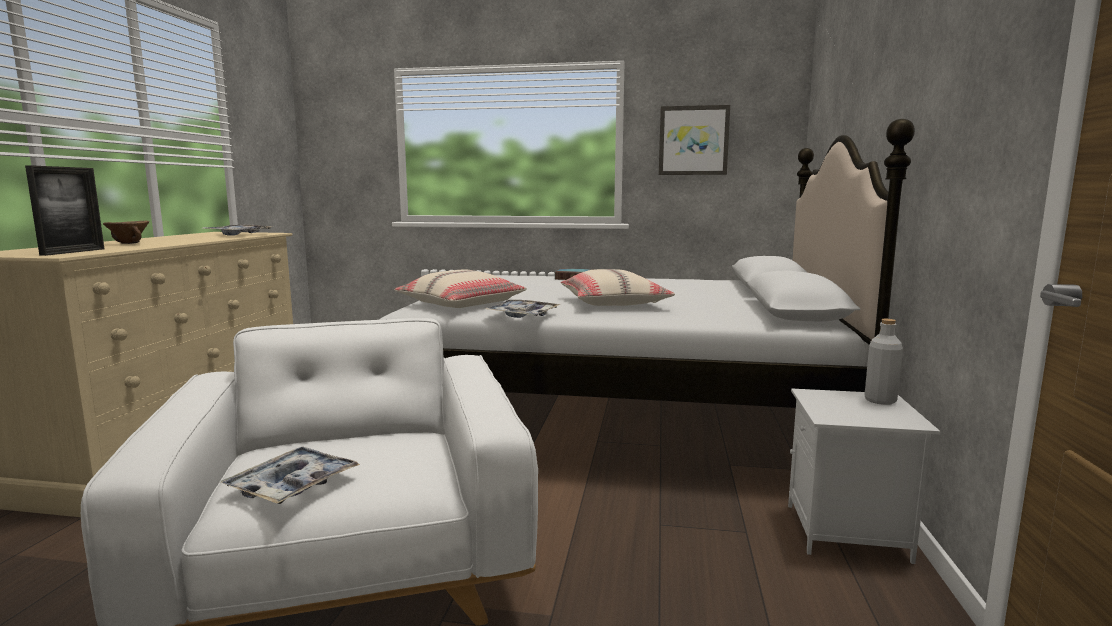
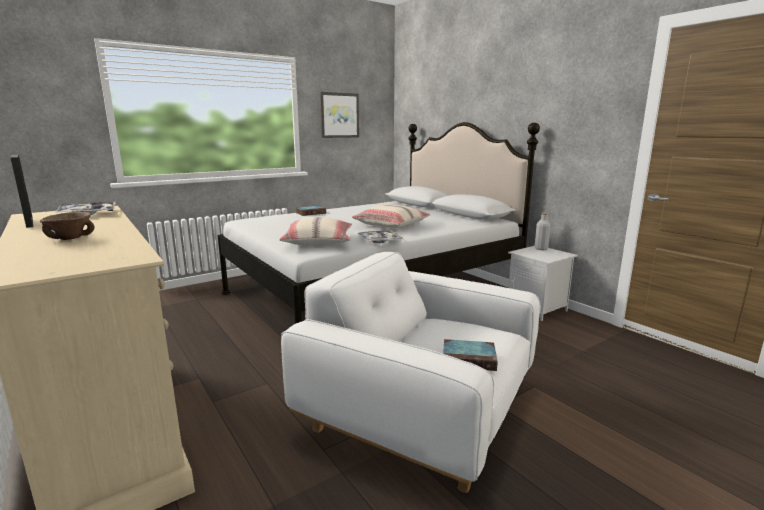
camera: 45 degrees left, 5 degrees up
picture frame [25,165,104,256] -> picture frame moved to [10,155,33,228]
tray [220,447,360,504] -> book [443,339,498,371]

